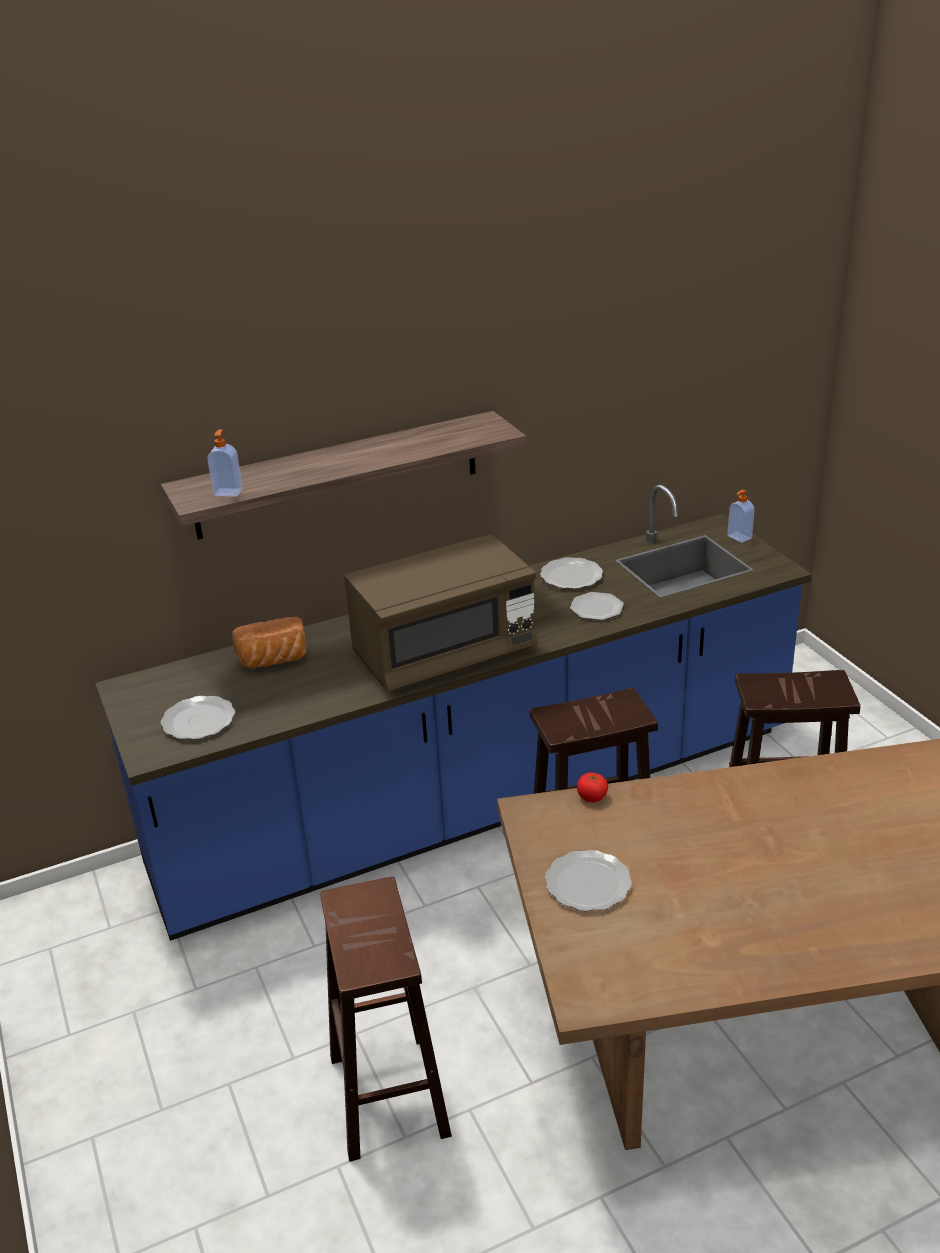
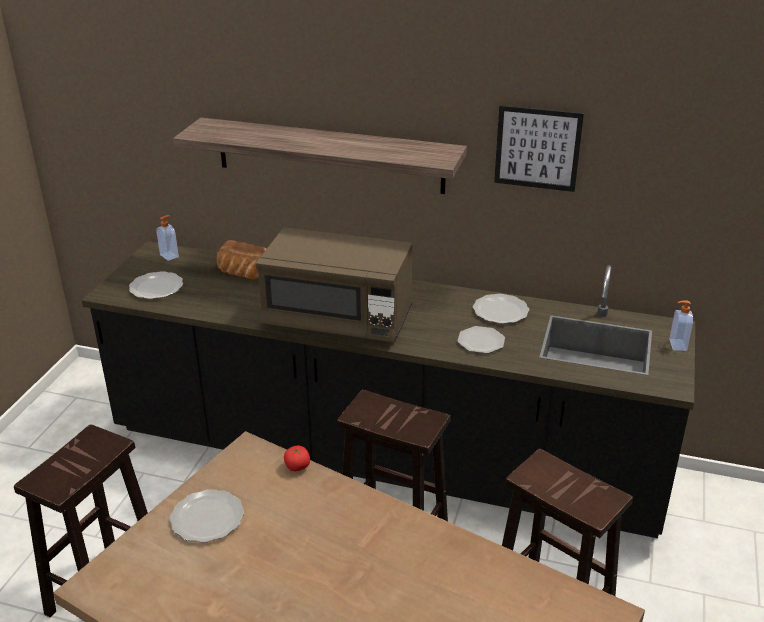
camera: 40 degrees right, 0 degrees up
blue counter [95,484,812,941] -> black counter [81,241,695,538]
soap dispenser [207,430,243,496] -> soap dispenser moved to [156,215,179,261]
none -> picture [494,105,584,192]

